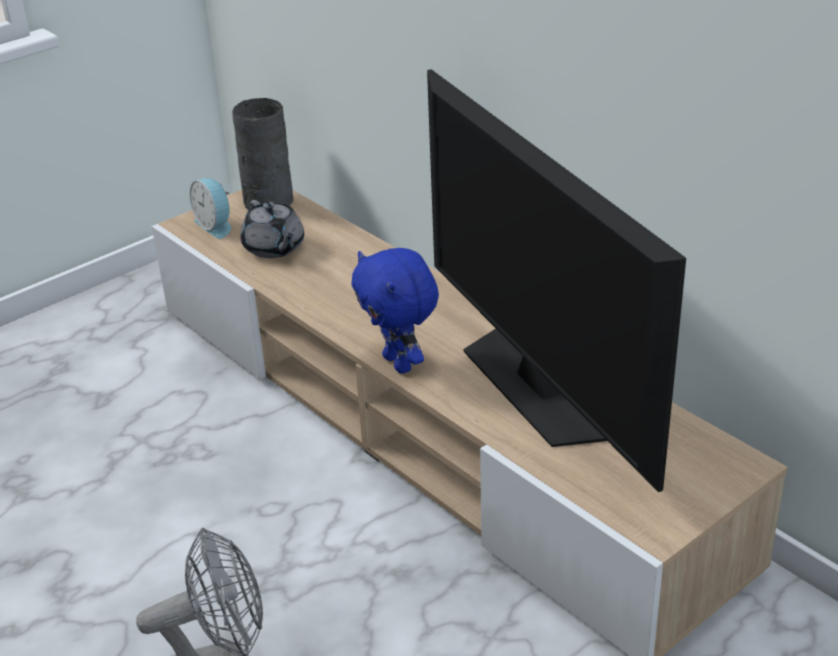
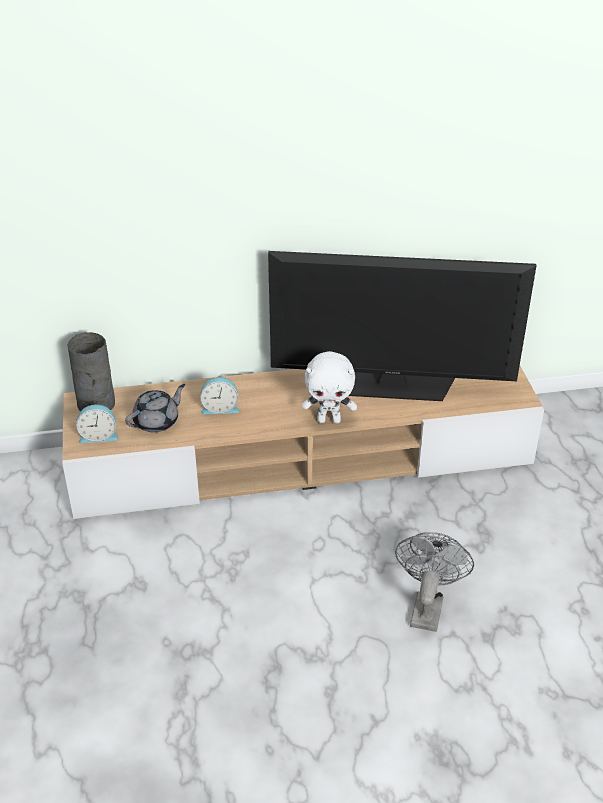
camera: 60 degrees left, 5 degrees up
grey teapot [240,200,304,258] -> grey teapot turned 45 degrees counterclockwise [125,384,185,433]
blue plush toy [351,248,439,374] -> white plush toy [302,351,357,423]
none -> alarm clock [200,377,239,415]

